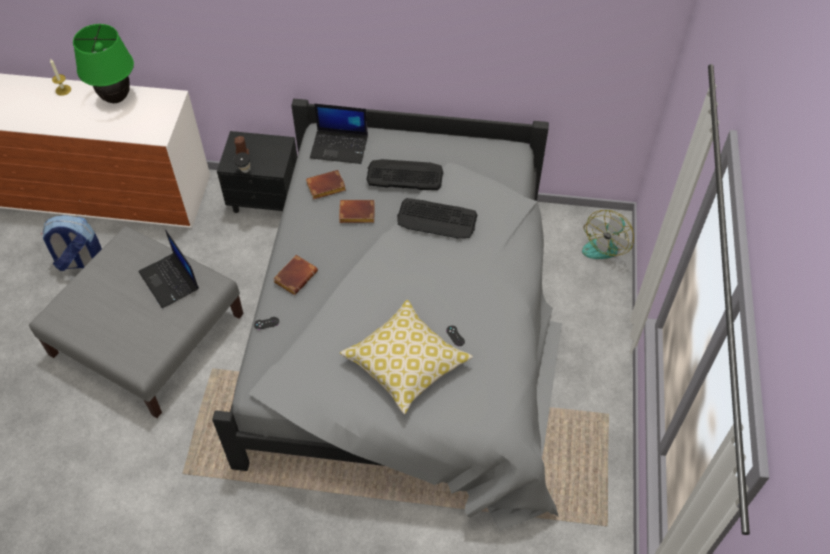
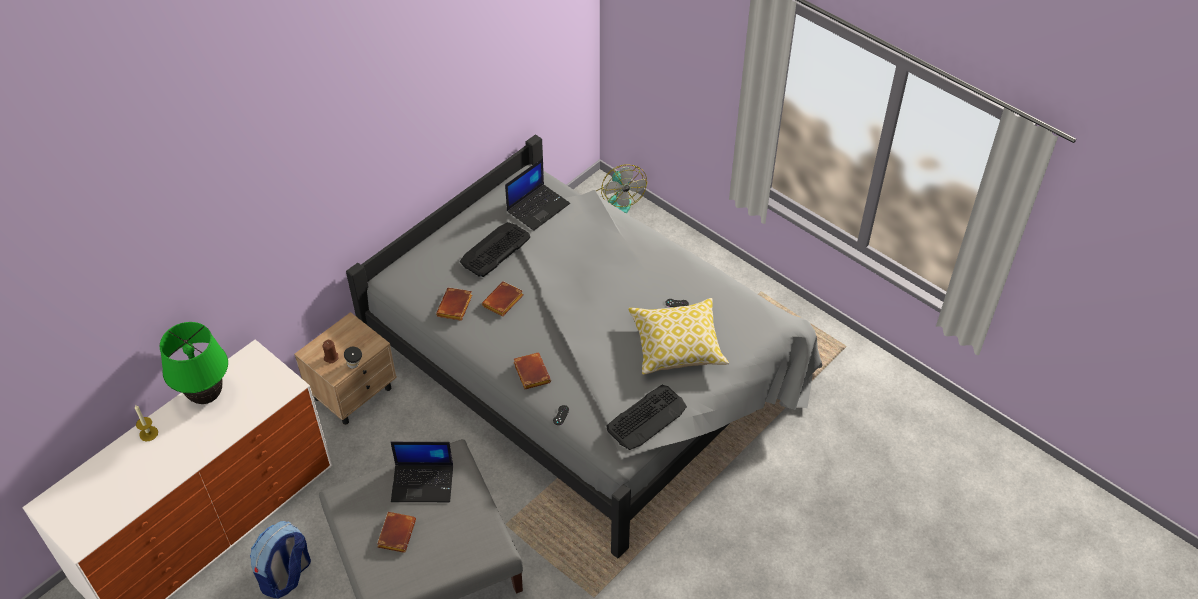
camera: 55 degrees left, 5 degrees down
black nightstand [217,131,297,213] -> beige nightstand [294,312,397,425]
laptop [310,103,368,164] -> laptop moved to [505,158,570,231]
keyboard [397,198,477,238] -> keyboard moved to [606,385,687,450]
none -> brown book [377,512,416,553]

